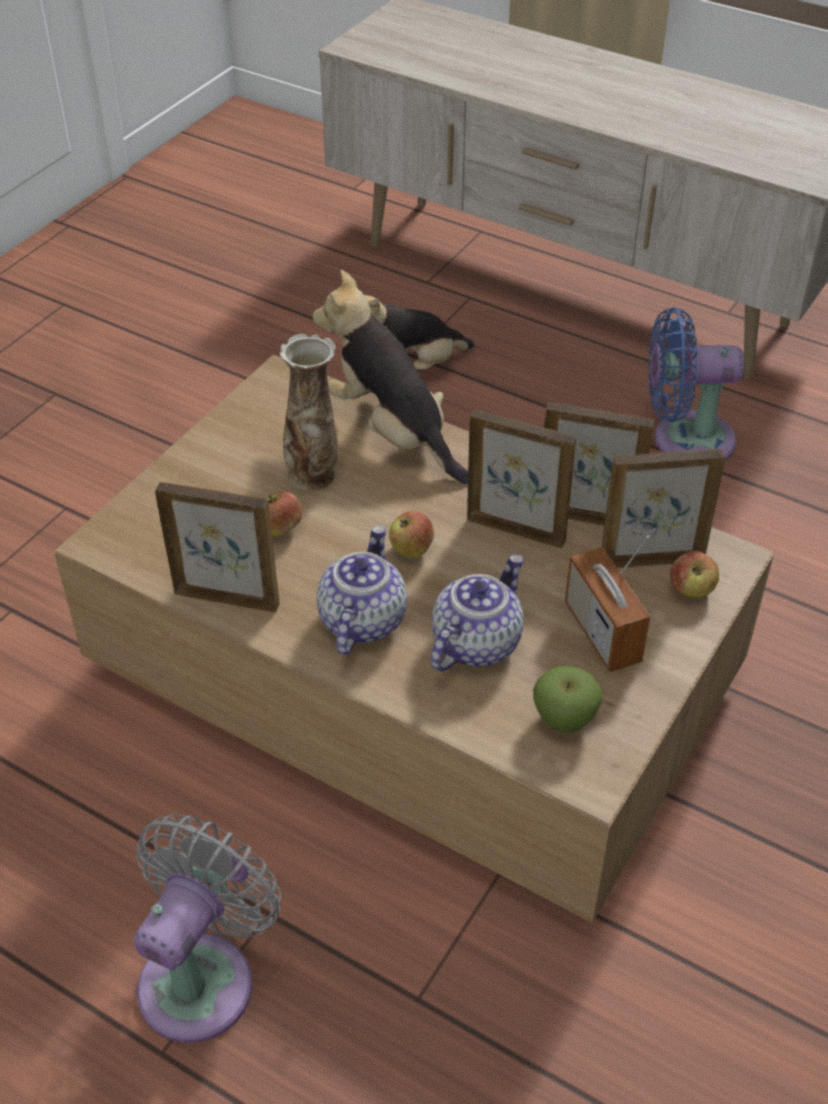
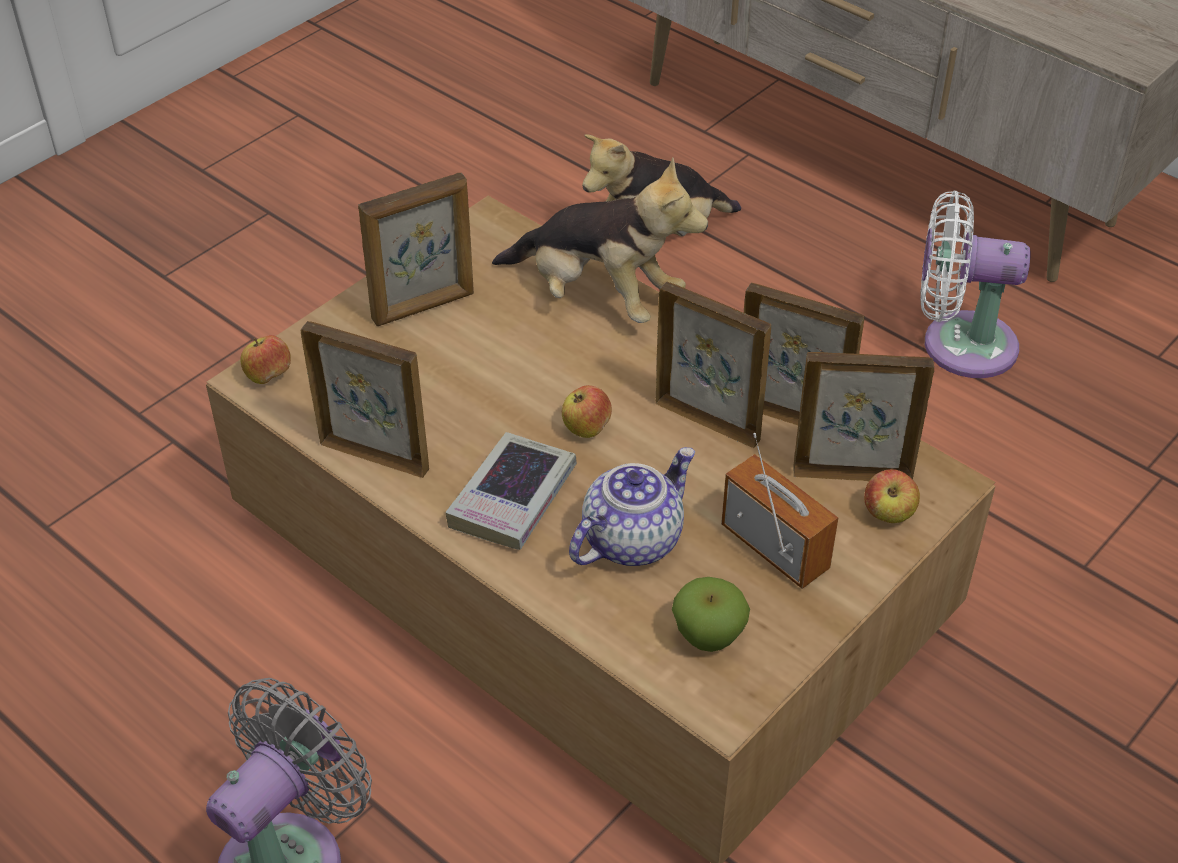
camera: 10 degrees right, 0 degrees up
apple [266,491,302,536] -> apple moved to [240,335,291,384]
vase [280,334,338,491] -> none
plush toy [313,270,468,484] -> plush toy turned 150 degrees clockwise [492,157,708,323]
teapot [317,525,407,655] -> book [445,432,577,550]
radio [565,535,650,672] -> radio turned 150 degrees clockwise [721,433,838,589]
blue fan [649,308,744,461] -> white fan [921,191,1031,378]
none -> picture frame [358,173,474,326]

